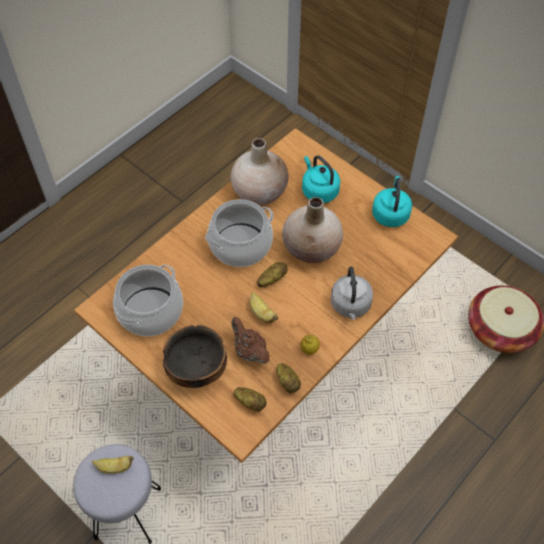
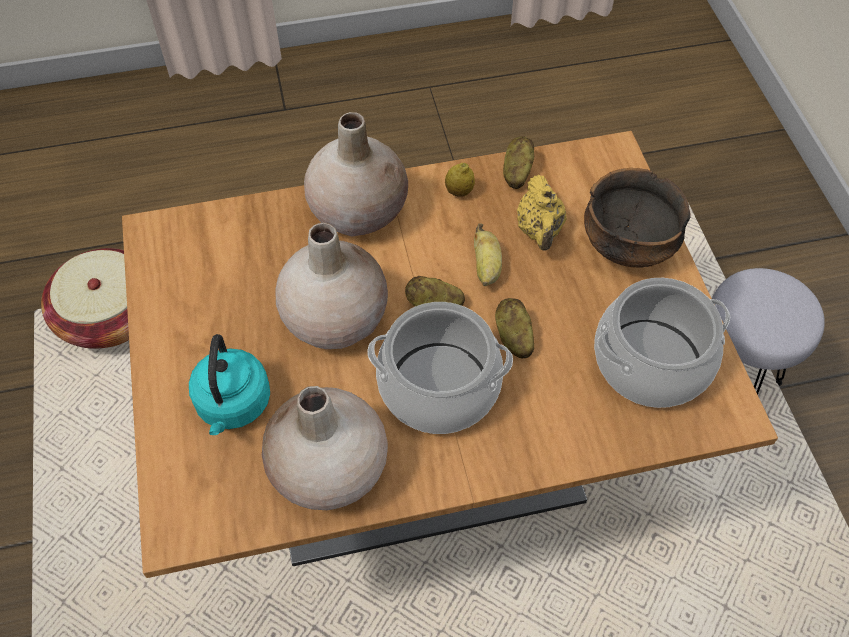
camera: 145 degrees left, 0 degrees up
banana [92,456,134,474] -> none
brown teapot [231,317,270,364] -> yellow teapot [517,175,567,251]
potato [234,387,267,412] -> potato moved to [495,298,534,358]
grey kettle [331,267,373,320] -> beige vase [304,112,408,236]
turquoise kettle [372,176,412,227] -> none

